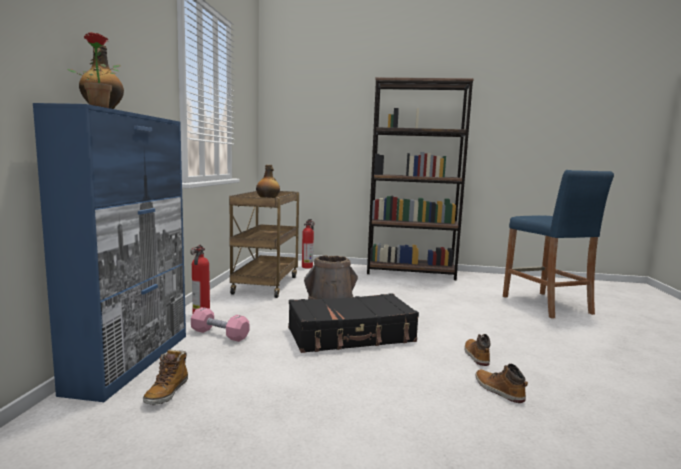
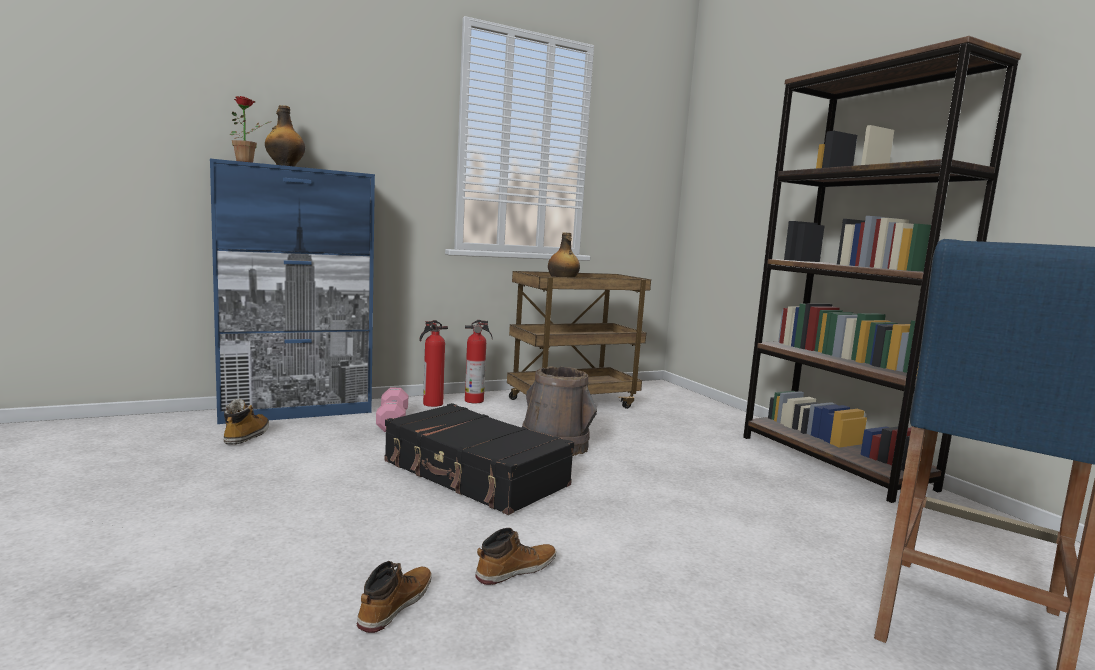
camera: 55 degrees right, 0 degrees up
boot [143,349,188,405] -> boot turned 120 degrees clockwise [224,399,269,445]
fire extinguisher [302,219,314,269] -> fire extinguisher moved to [465,320,493,403]

